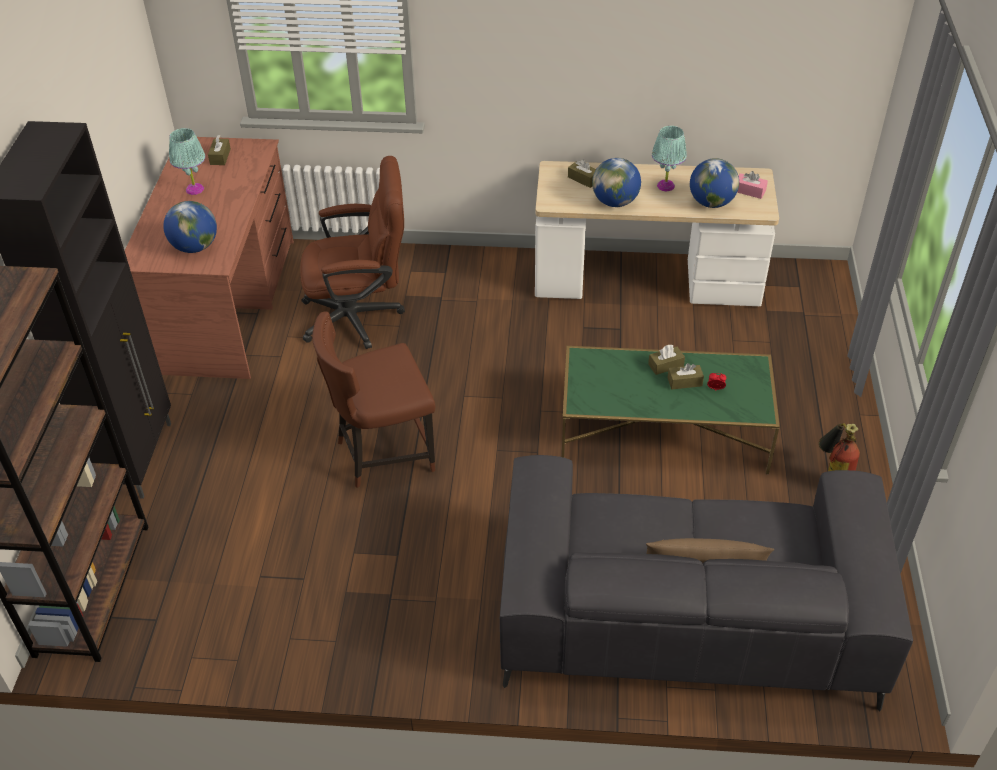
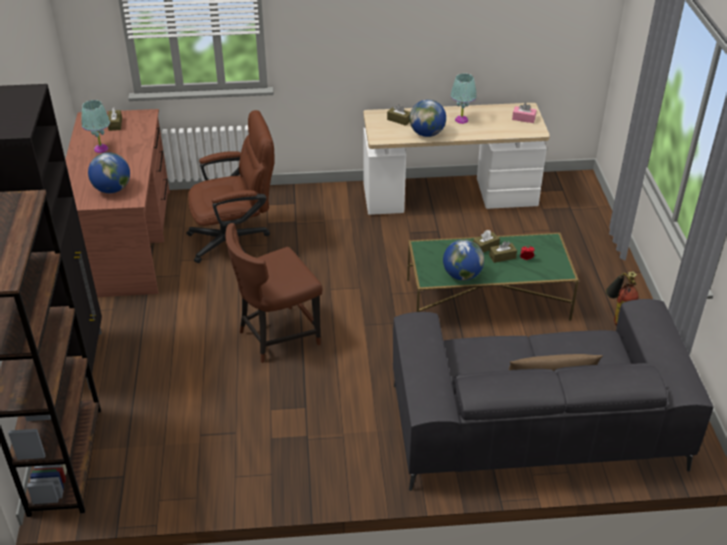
camera: 10 degrees left, 5 degrees down
globe [690,158,739,208] -> globe moved to [443,239,484,281]

